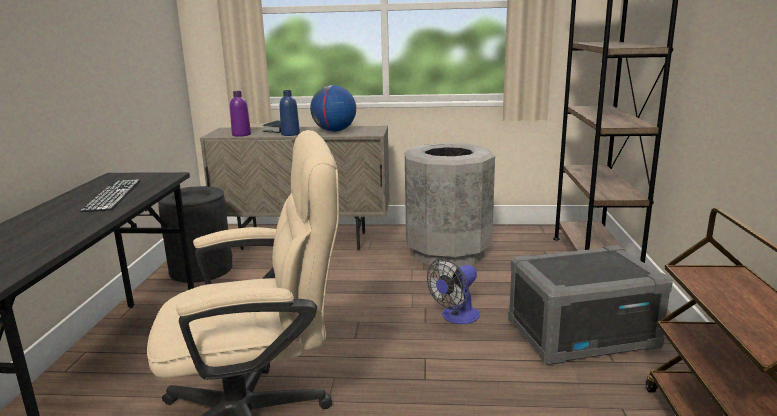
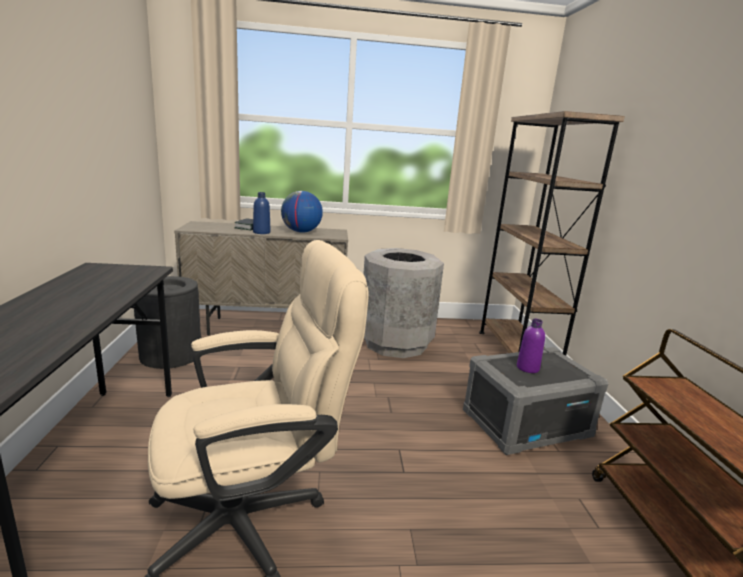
camera: 10 degrees left, 0 degrees up
keyboard [79,180,141,212] -> none
purple bottle [230,91,251,137] -> purple bottle moved to [517,319,545,373]
fan [427,259,480,324] -> none

